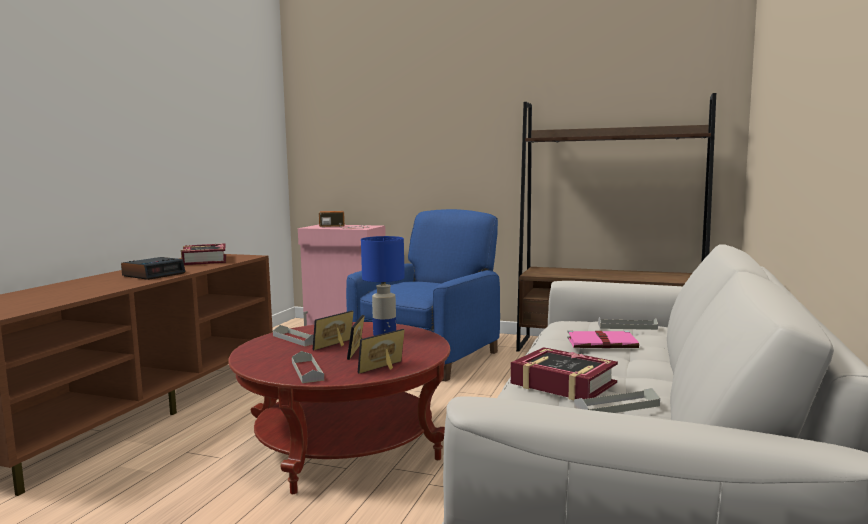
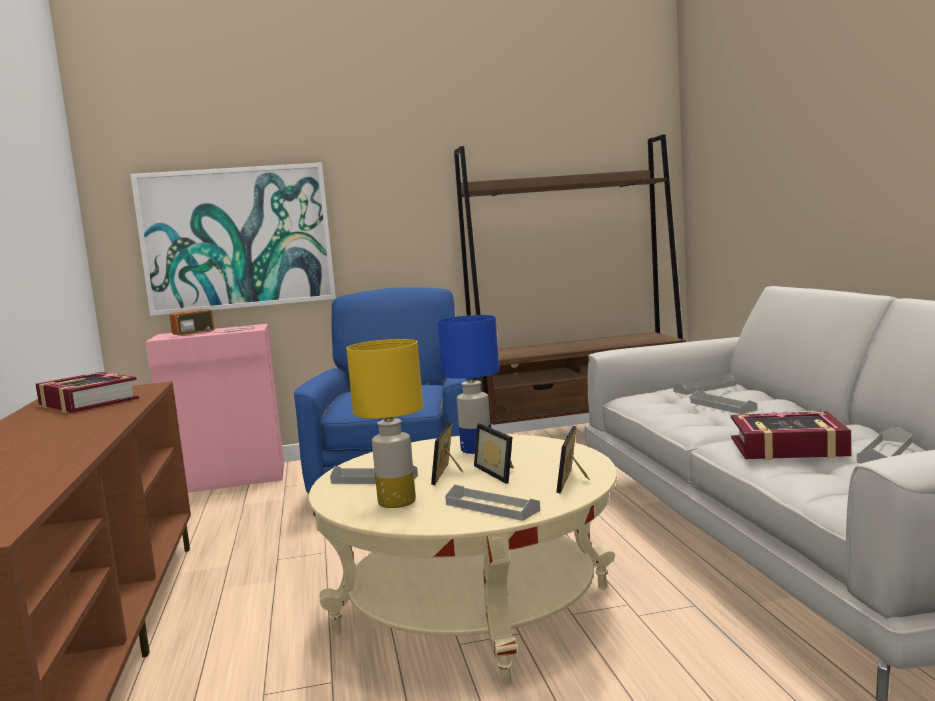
camera: 30 degrees left, 0 degrees up
alarm clock [121,257,185,280] -> none
red coffee table [228,322,450,494] -> beige coffee table [309,434,617,686]
pink book [567,330,639,348] -> grey tray [690,390,757,414]
none -> picture [130,162,336,316]
none -> yellow table lamp [346,339,423,508]

